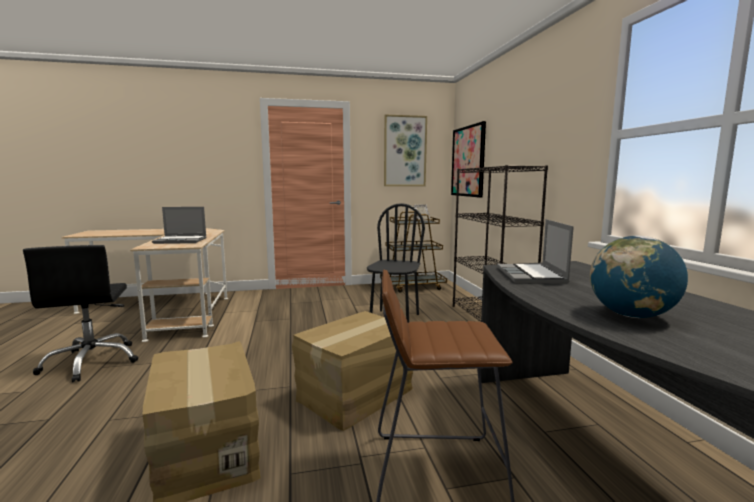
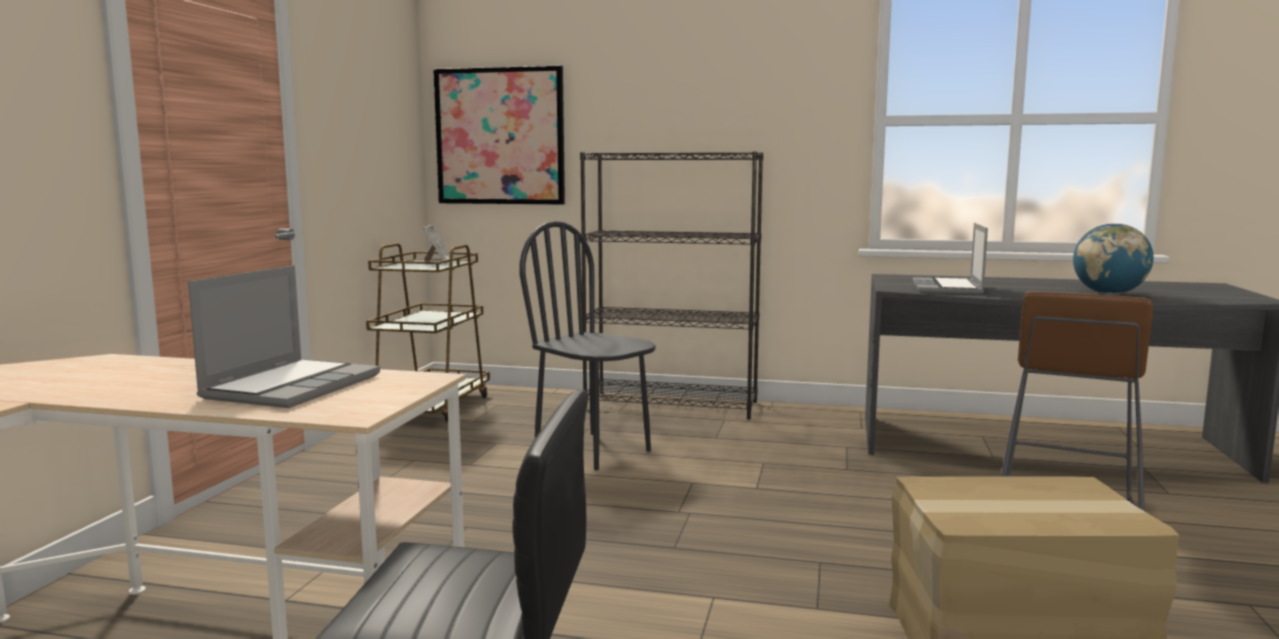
camera: 65 degrees left, 0 degrees up
cardboard box [292,311,413,431] -> none
picture [384,114,427,186] -> none
laptop [497,219,574,284] -> laptop turned 75 degrees clockwise [913,223,988,295]

